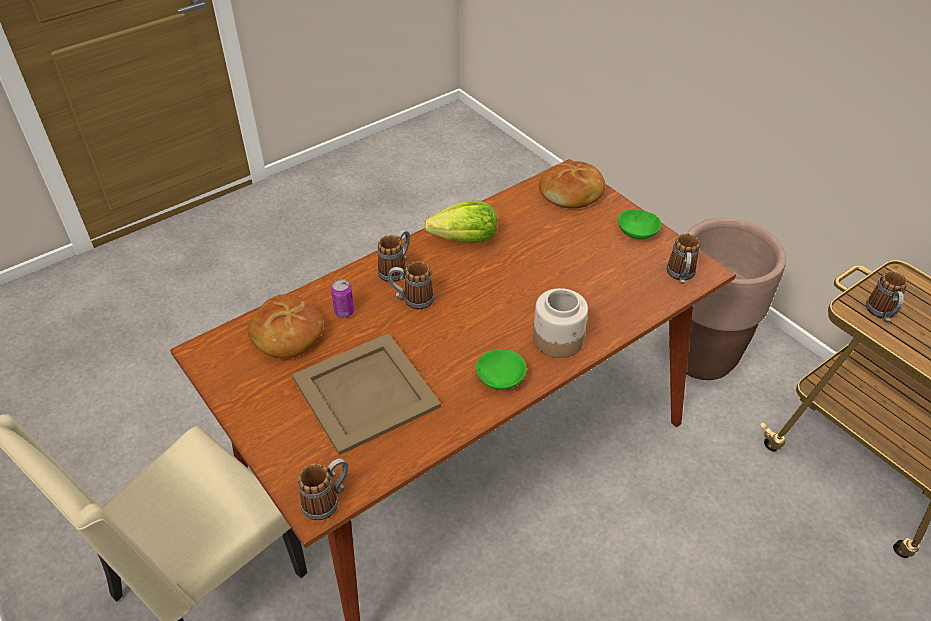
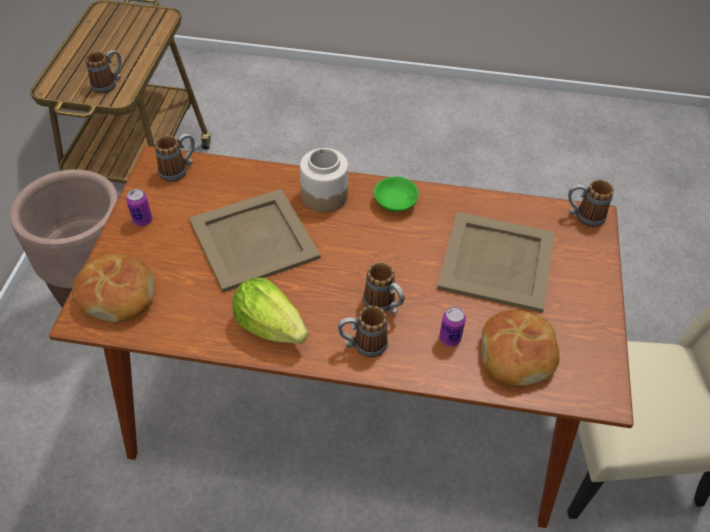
camera: 135 degrees left, 5 degrees up
green bowl [618,209,661,239] -> can [126,189,152,226]
none -> beige tray [189,189,321,292]

